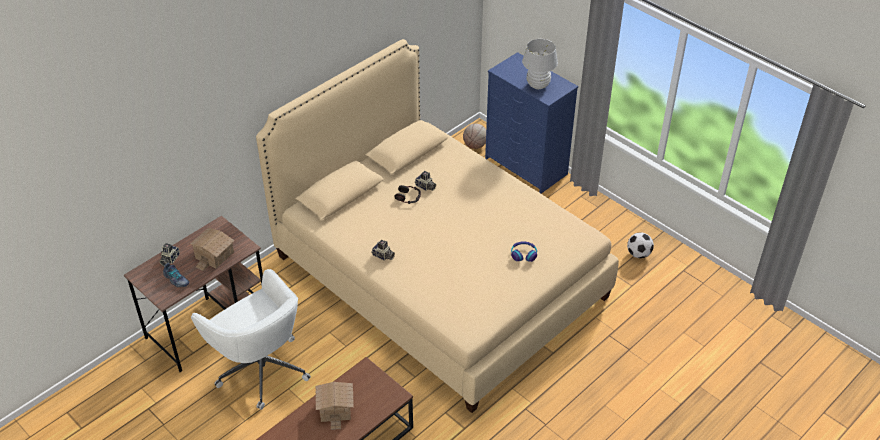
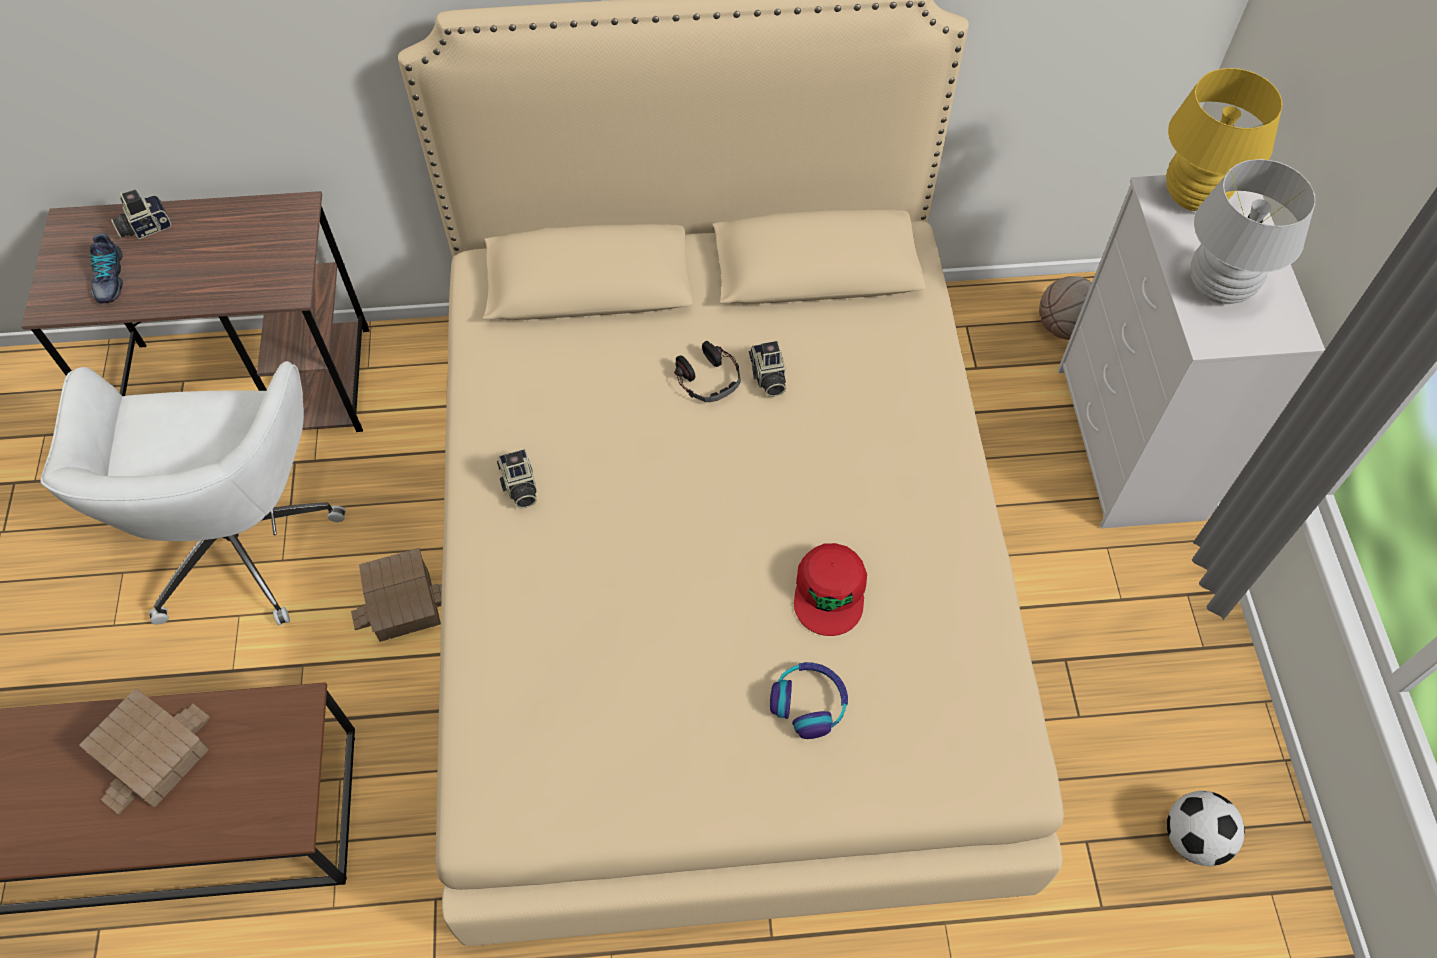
camera: 40 degrees right, 15 degrees up
toy house [190,228,235,271] -> toy house moved to [351,548,442,642]
blue dresser [485,52,578,194] -> white dresser [1058,175,1325,529]
none -> red cap [794,543,867,636]
none -> yellow table lamp [1166,68,1283,211]

